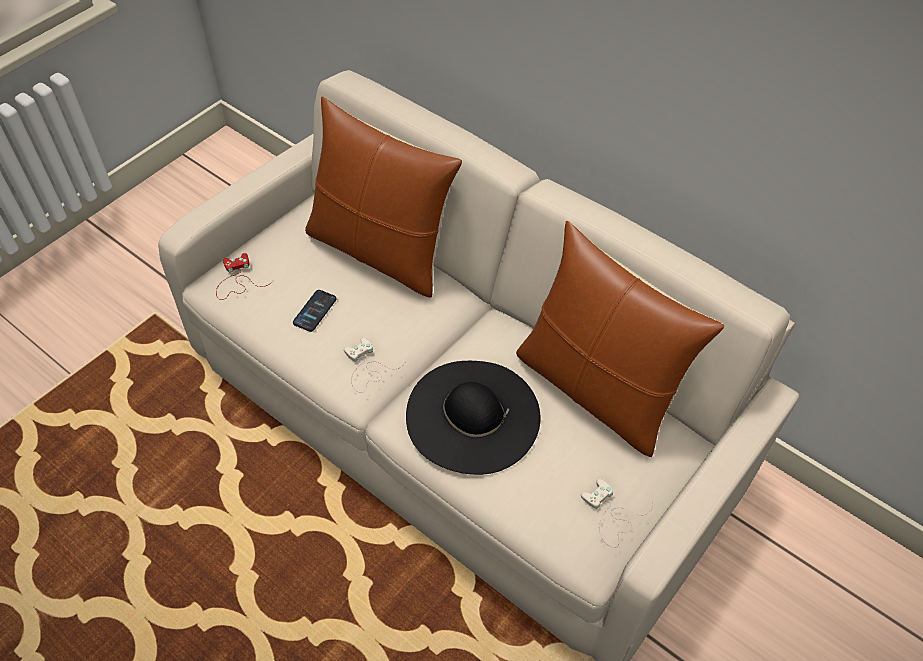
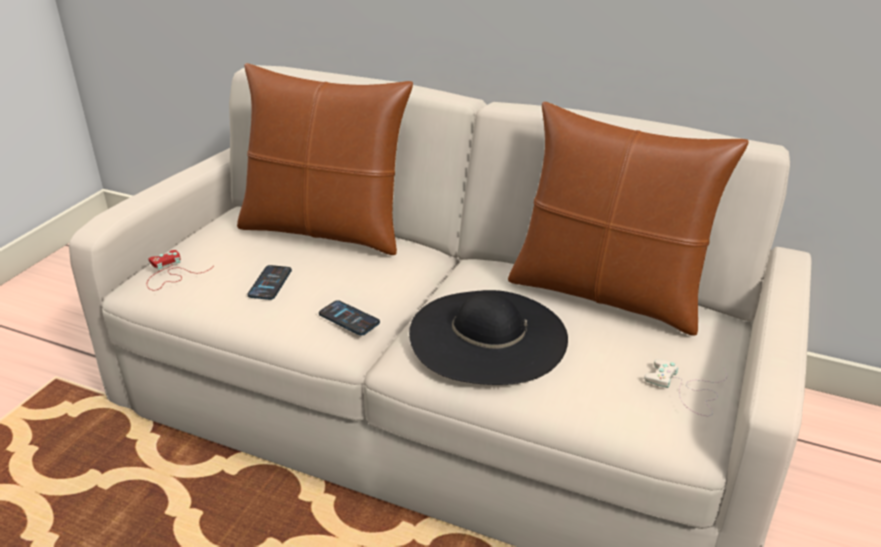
camera: 15 degrees left, 20 degrees down
white game controller [344,337,406,393] -> phone [319,300,380,335]

